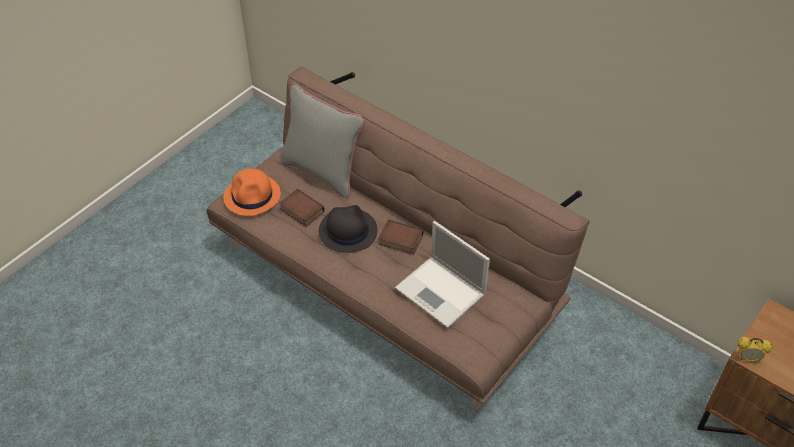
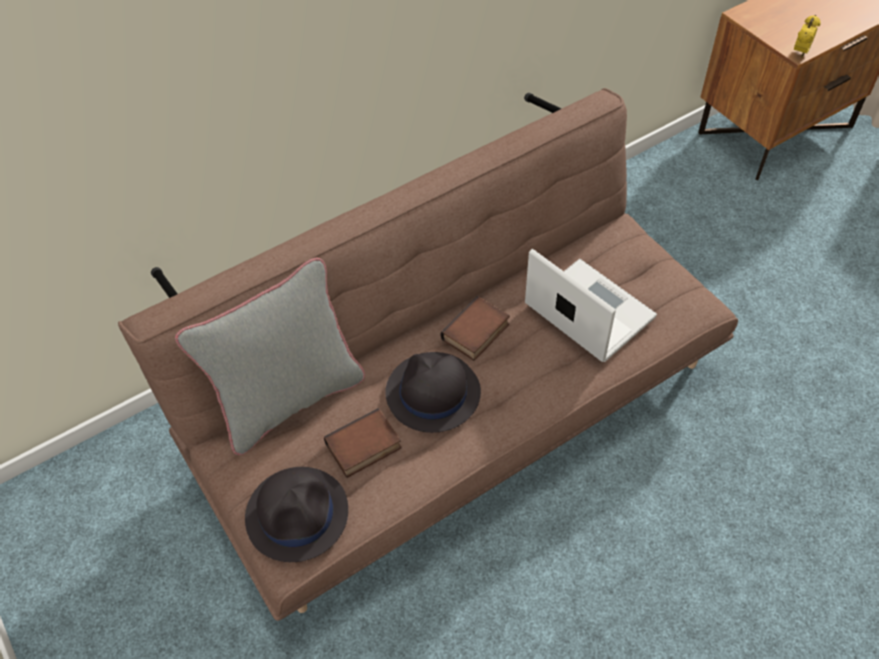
camera: 70 degrees left, 5 degrees up
orange hat [223,168,281,216] -> black hat [245,467,348,562]
laptop [395,221,490,328] -> laptop turned 105 degrees counterclockwise [525,249,657,362]

